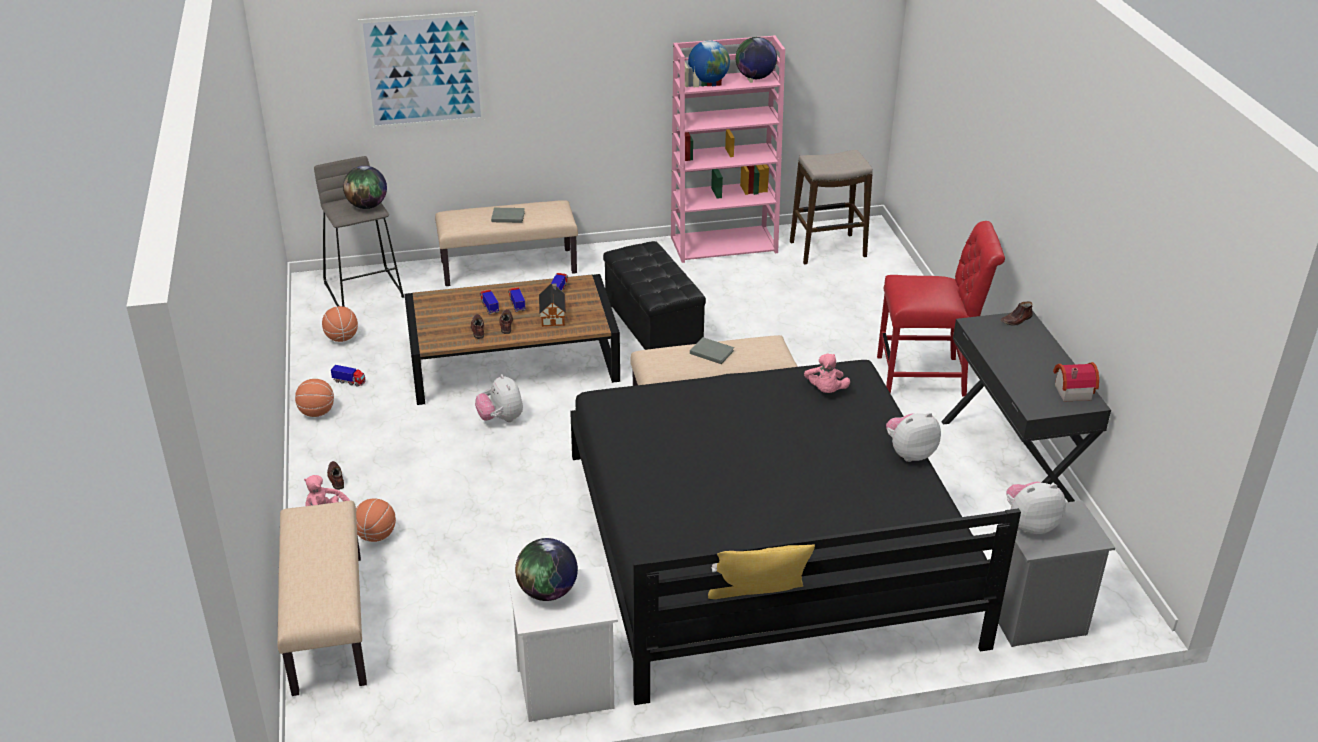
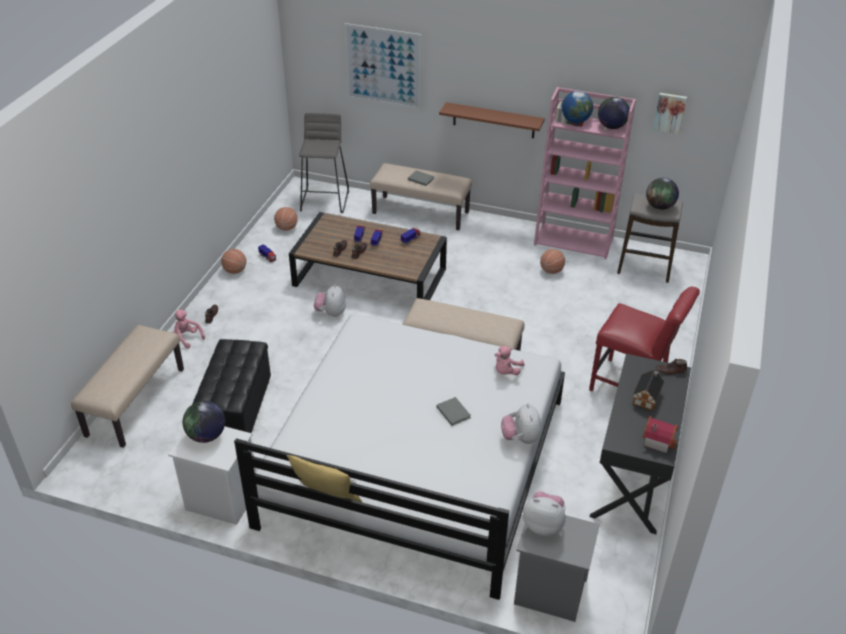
camera: 30 degrees right, 5 degrees up
globe [343,166,387,209] -> globe moved to [646,178,679,210]
basketball [356,498,396,542] -> basketball moved to [540,249,565,274]
toy house [539,283,566,327] -> toy house moved to [633,370,665,411]
black bed [570,360,1021,705] -> white bed [234,315,565,600]
black ottoman [603,241,706,350] -> black ottoman moved to [192,339,271,433]
grey book [690,337,734,364] -> grey book moved to [437,397,471,426]
plush toy [886,413,941,462] -> plush toy turned 105 degrees counterclockwise [501,404,541,444]
none -> brown shelf [439,102,545,138]
none -> picture [653,93,687,135]

